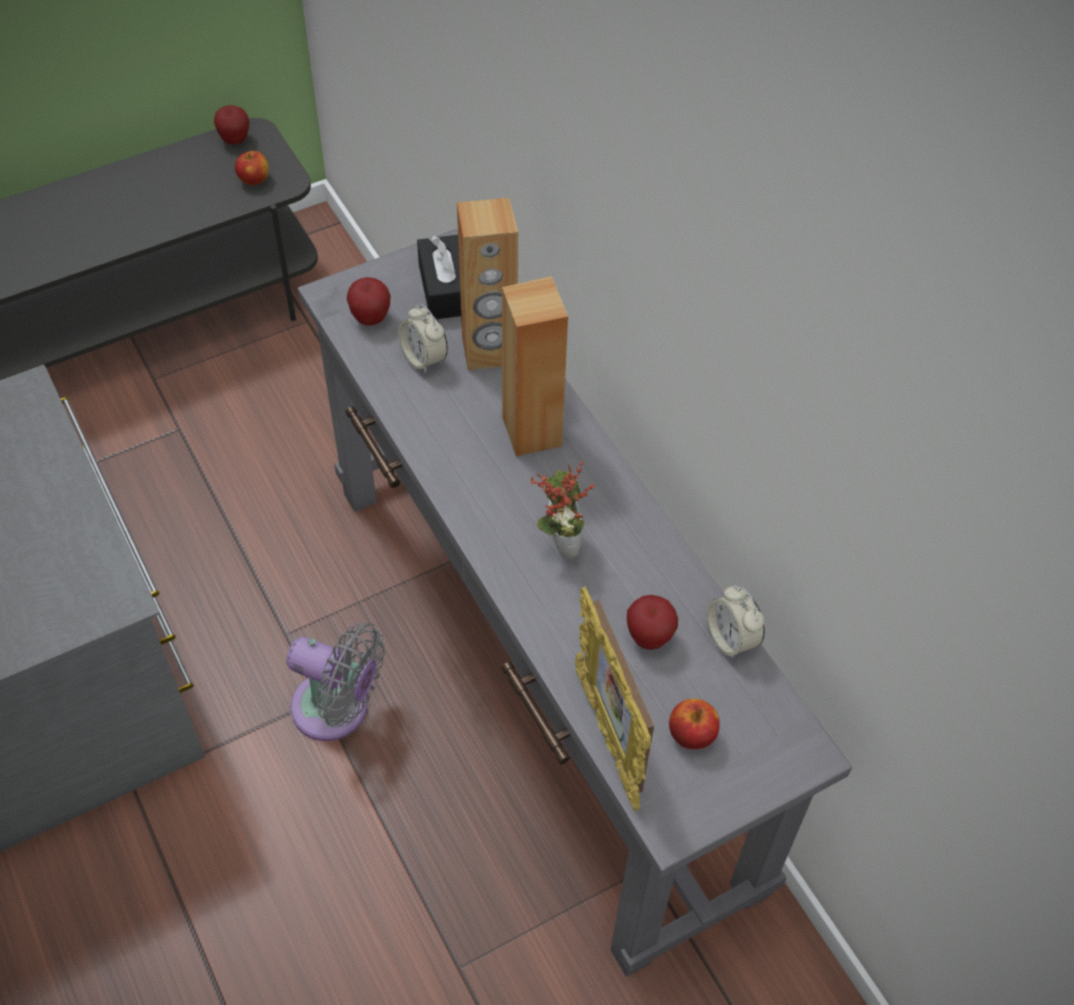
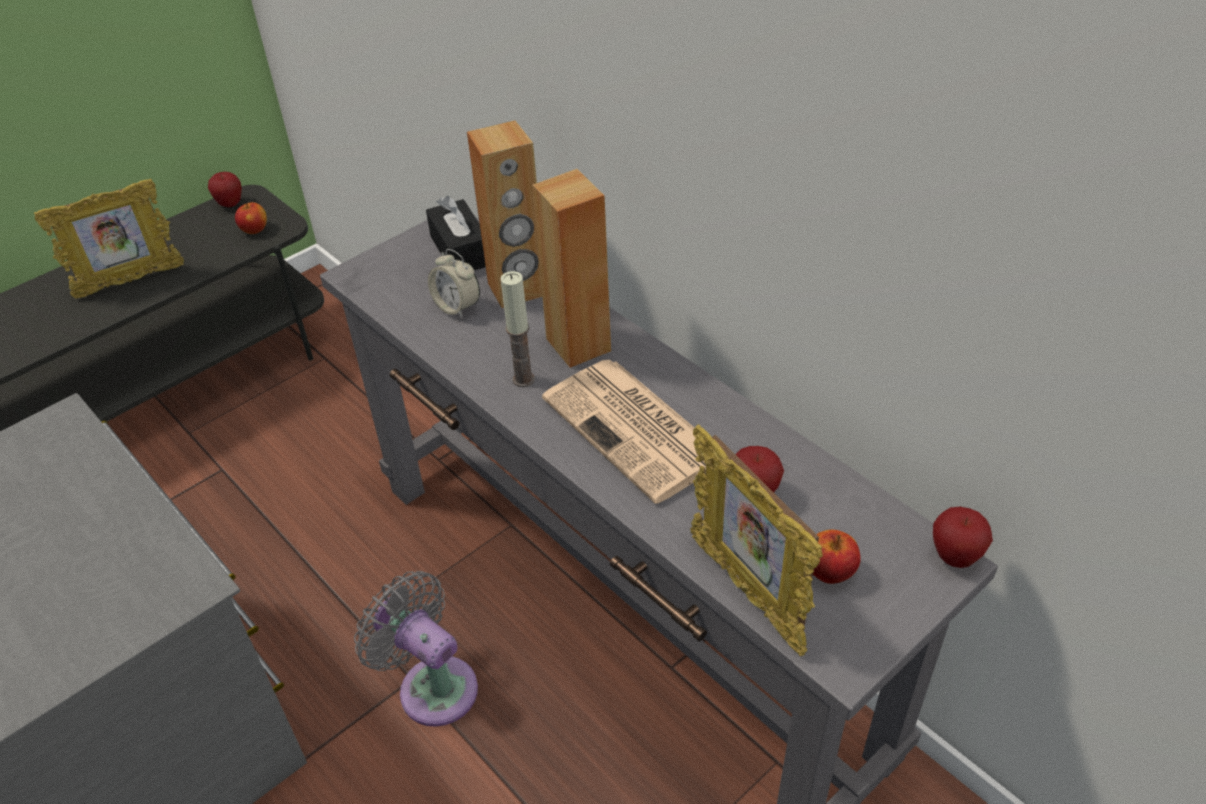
camera: 10 degrees left, 10 degrees down
grey fan [286,622,385,741] -> grey fan turned 150 degrees counterclockwise [354,571,478,727]
apple [347,277,390,326] -> apple moved to [933,507,993,568]
potted plant [530,461,595,560] -> newspaper [542,359,706,504]
alarm clock [707,585,765,660] -> none
none -> picture frame [34,179,184,299]
none -> candle [500,271,535,387]

